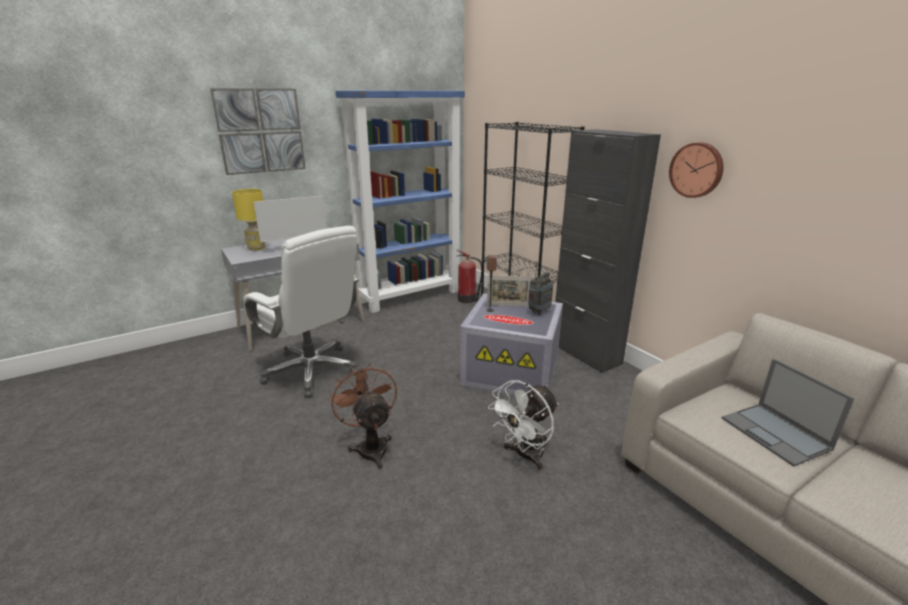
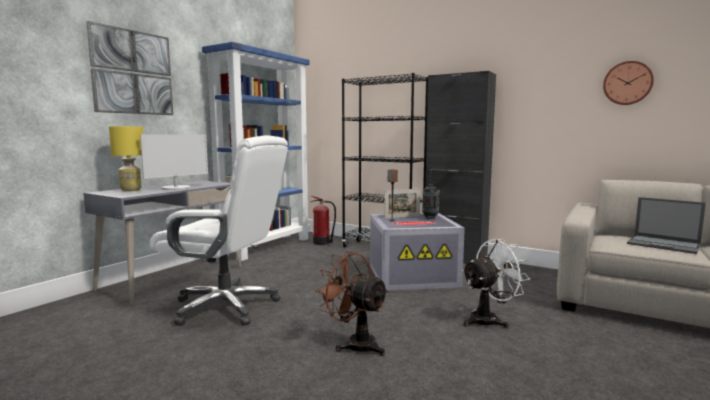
camera: 25 degrees left, 15 degrees down
white fan [488,380,559,470] -> white fan turned 135 degrees counterclockwise [462,239,530,328]
wall clock [669,142,724,198] -> wall clock moved to [603,61,654,105]

